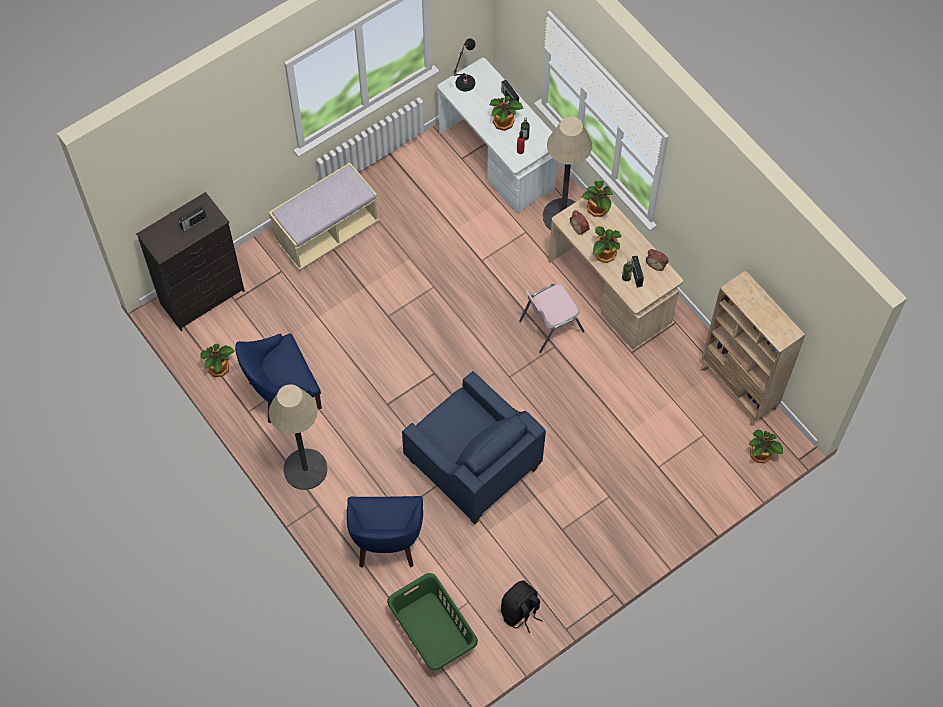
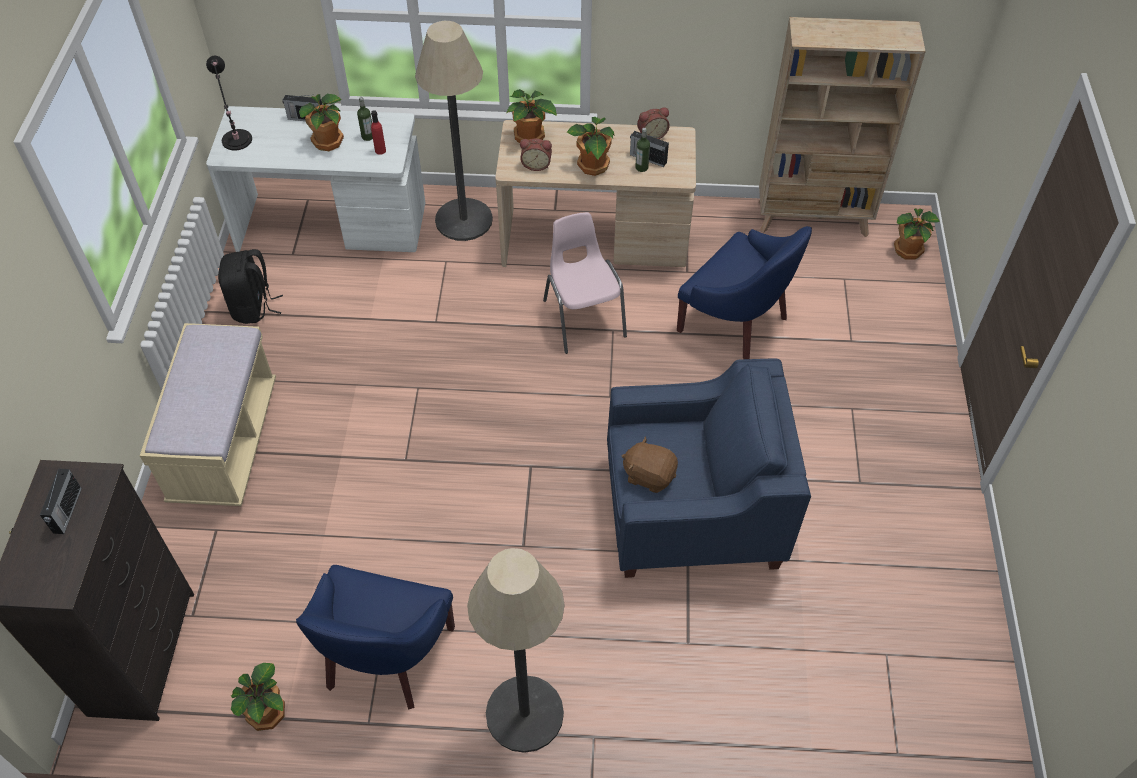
camera: 50 degrees left, 10 degrees down
blue armchair [347,496,423,568] -> blue armchair moved to [677,226,812,359]
green laundry basket [387,573,478,670] -> none
black backpack [501,580,542,633] -> black backpack moved to [218,249,283,324]
pink chair [519,284,585,353] -> pink chair turned 150 degrees clockwise [543,212,627,354]
none -> brown plush toy [622,436,678,493]

